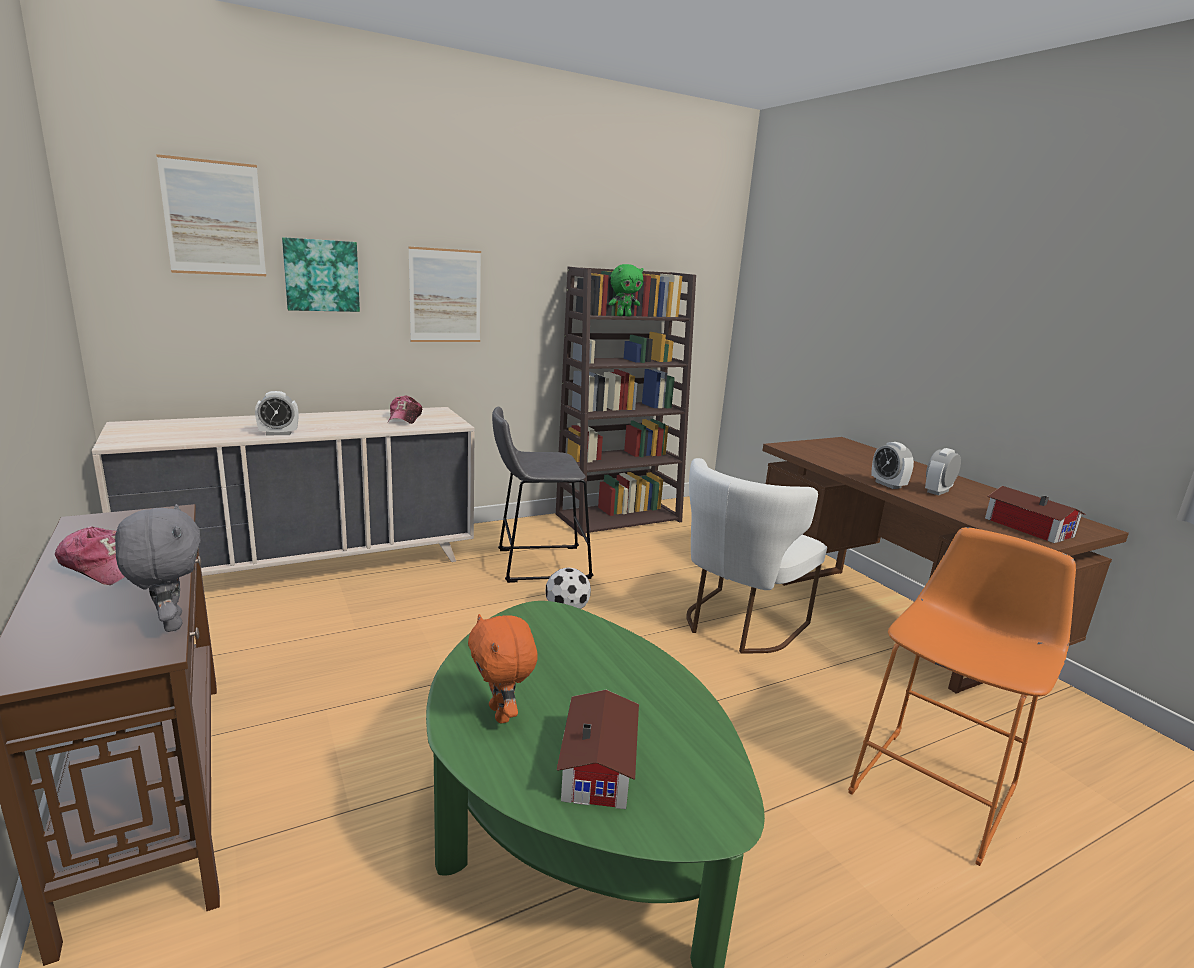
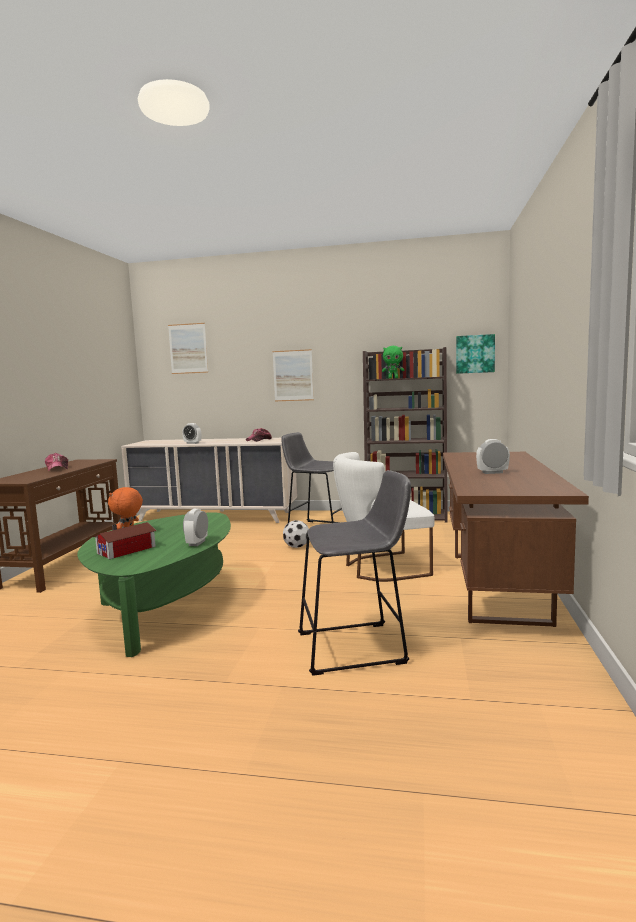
camera: 40 degrees right, 10 degrees down
grey plush toy [115,504,201,632] -> none
picture [282,237,360,312] -> picture moved to [456,334,495,374]
orange stool [848,527,1076,866] -> grey stool [298,470,411,676]
alarm clock [871,442,914,489] -> alarm clock moved to [183,509,208,546]
toy house [985,486,1085,543] -> none

